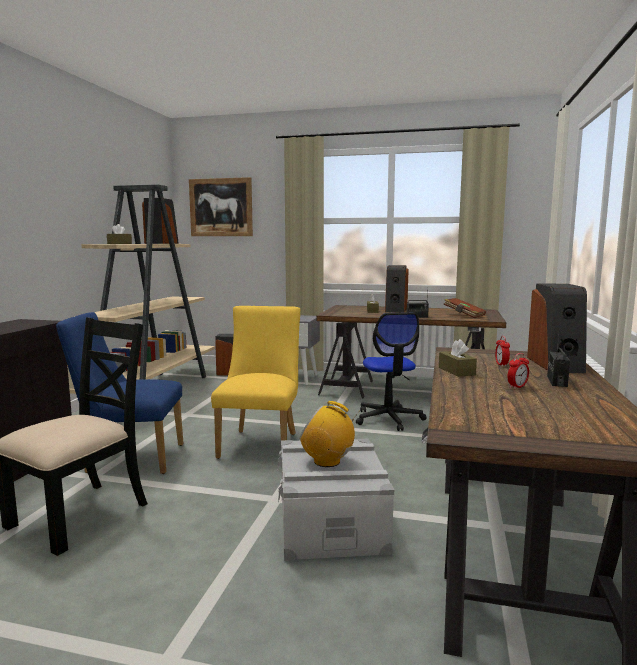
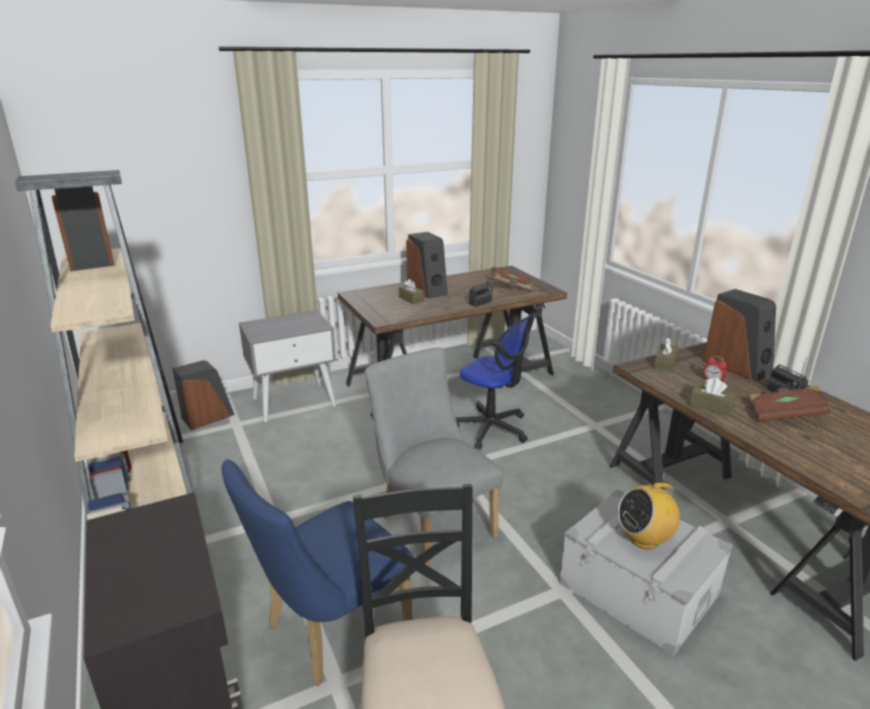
camera: 40 degrees left, 15 degrees up
brown tissue box [107,224,132,244] -> brown tissue box moved to [654,338,679,371]
picture [189,177,253,236] -> none
yellow chair [211,306,300,459] -> grey chair [365,348,503,567]
alarm clock [508,353,529,389] -> brown book [749,386,830,422]

